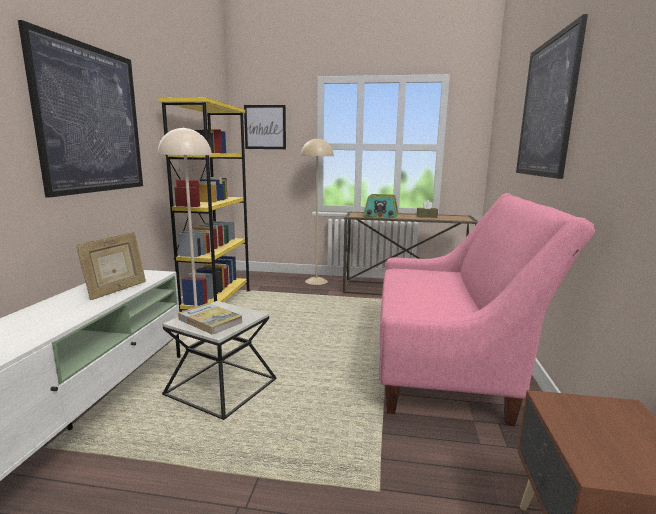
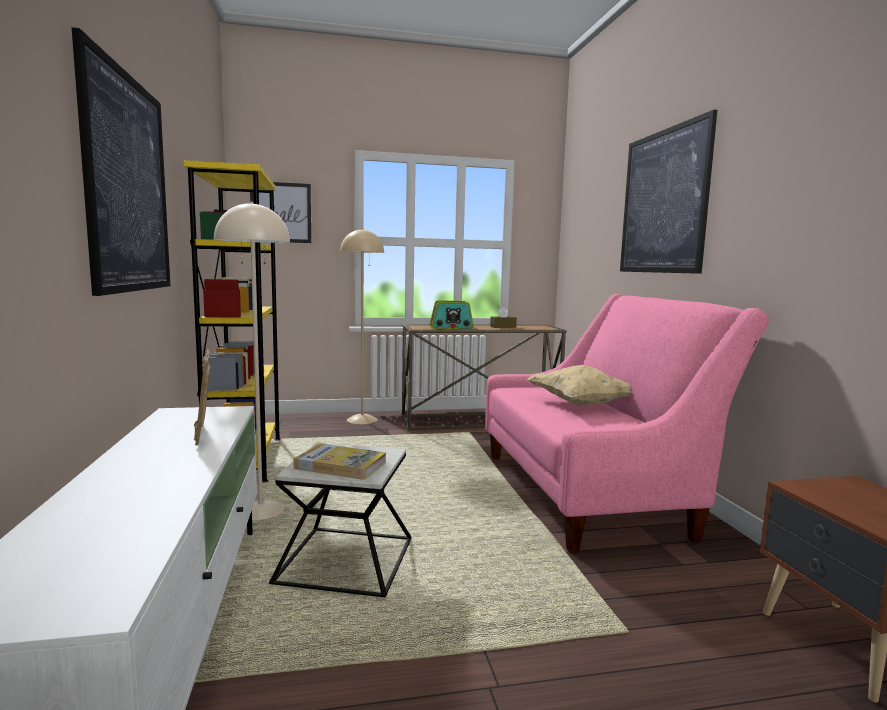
camera: 20 degrees left, 5 degrees down
picture frame [76,232,146,300] -> picture frame turned 150 degrees clockwise [194,349,210,445]
none -> beige pillow [527,365,631,405]

